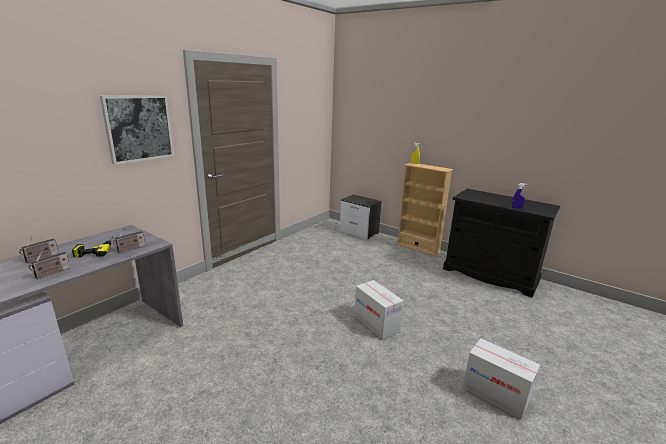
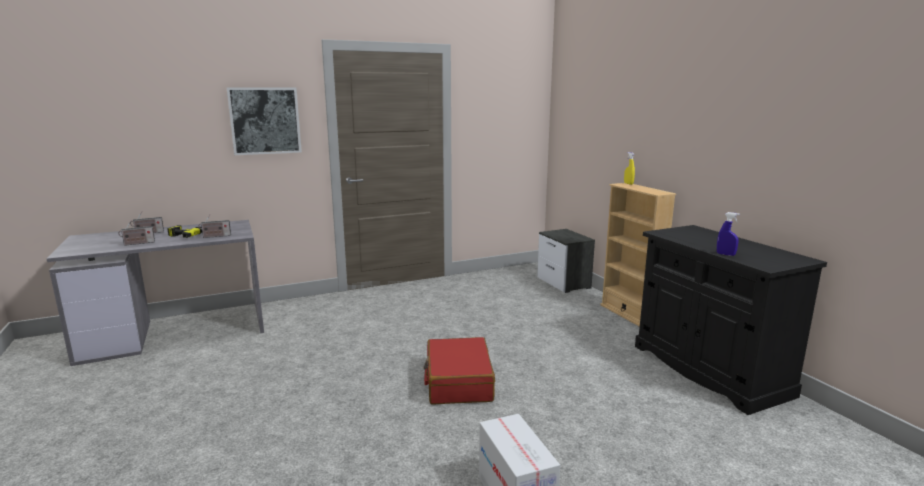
camera: 30 degrees right, 5 degrees down
cardboard box [354,280,404,339] -> red suitcase [424,337,495,404]

